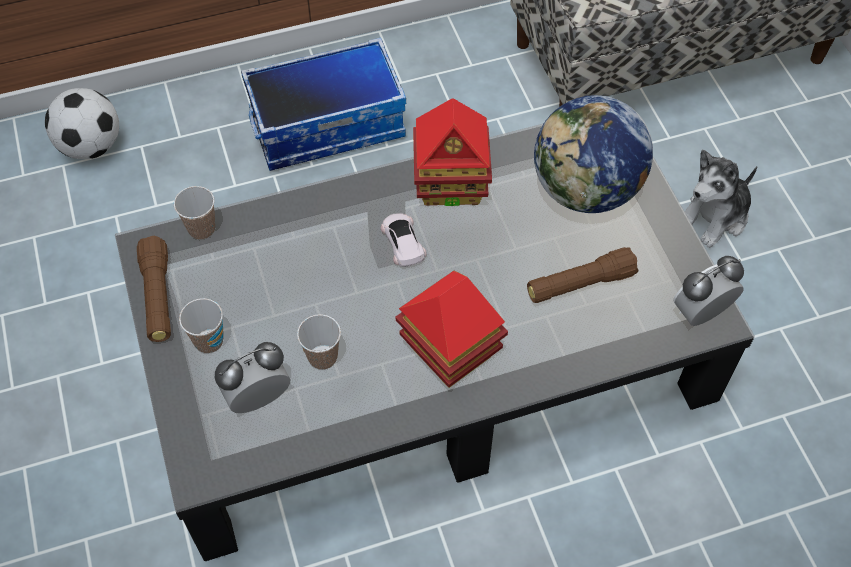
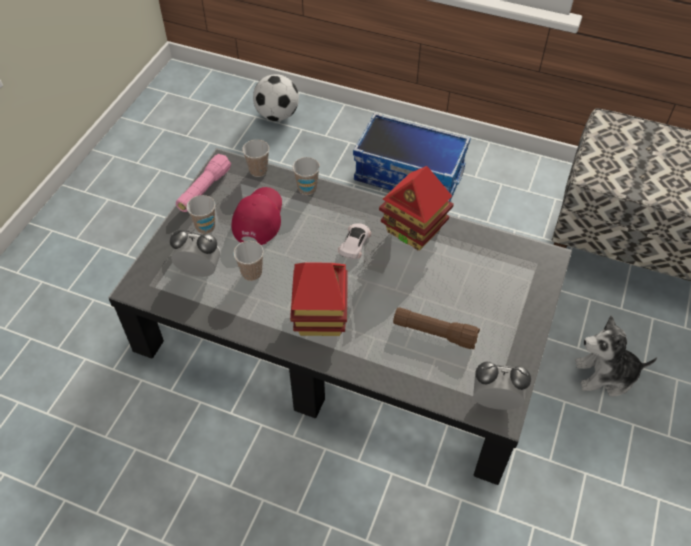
camera: 40 degrees right, 5 degrees down
brown flashlight [137,236,171,342] -> pink flashlight [176,154,231,212]
globe [534,95,653,213] -> none
none -> red cap [232,187,282,245]
none -> cup [292,157,320,195]

